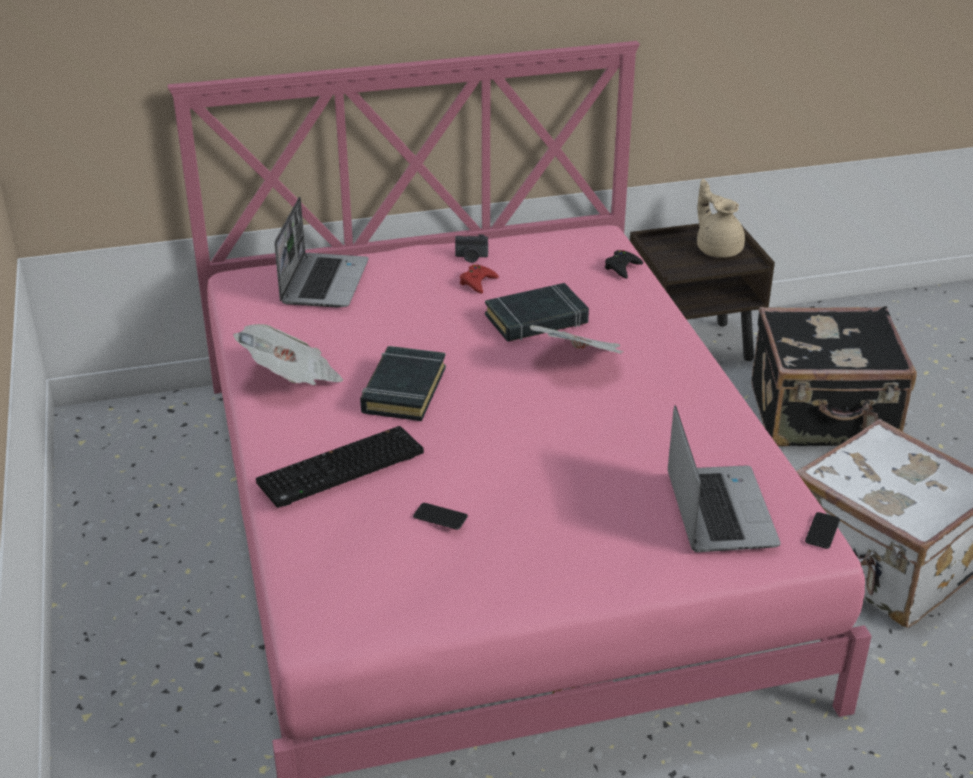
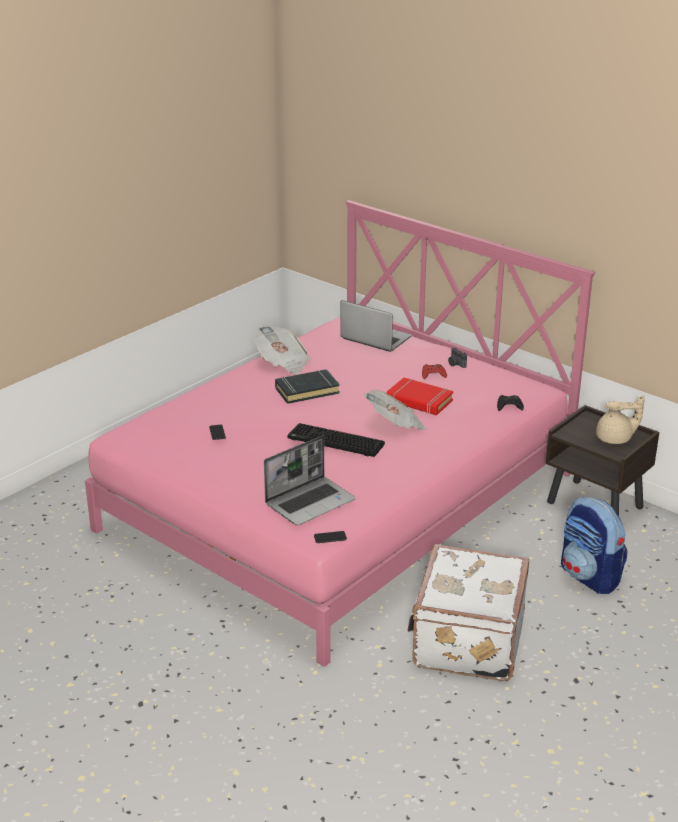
camera: 55 degrees right, 5 degrees down
keyboard [256,426,424,508] -> keyboard moved to [288,423,385,457]
laptop [274,197,369,308] -> laptop turned 120 degrees counterclockwise [340,300,412,352]
black book [485,283,589,342] -> red book [387,378,453,415]
beige teapot [697,179,745,258] -> beige teapot turned 60 degrees clockwise [596,396,645,444]
black suitcase [752,306,917,447] -> backpack [561,497,627,594]

